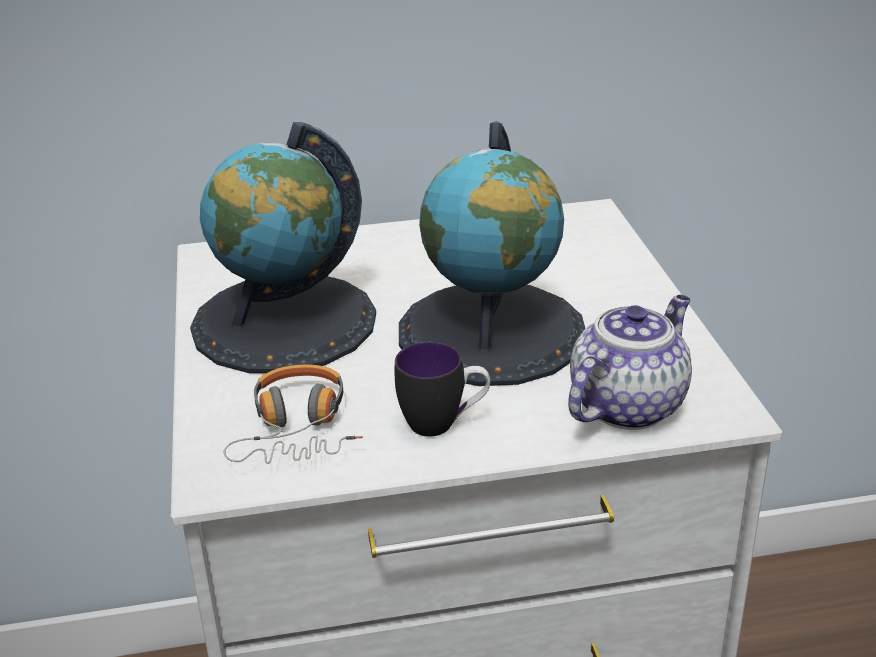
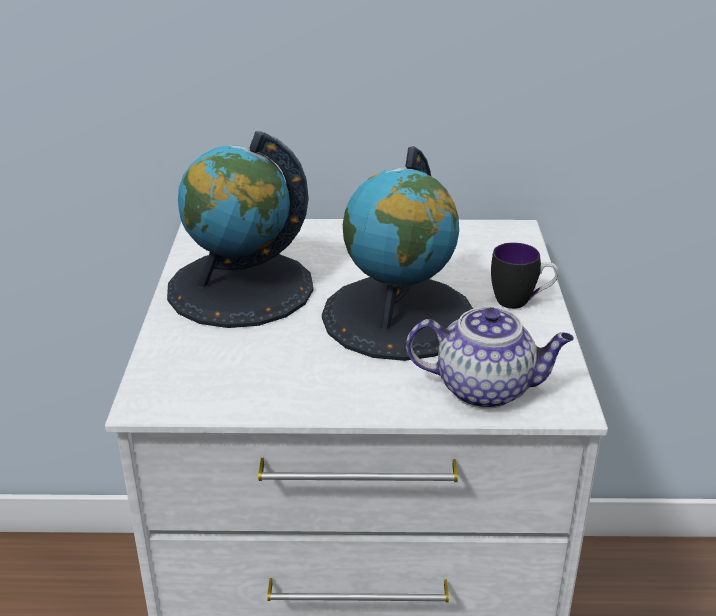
camera: 10 degrees right, 0 degrees up
headphones [224,365,363,464] -> none
mug [395,342,490,437] -> mug moved to [491,243,559,309]
teapot [568,295,692,430] -> teapot turned 45 degrees clockwise [406,307,574,409]

